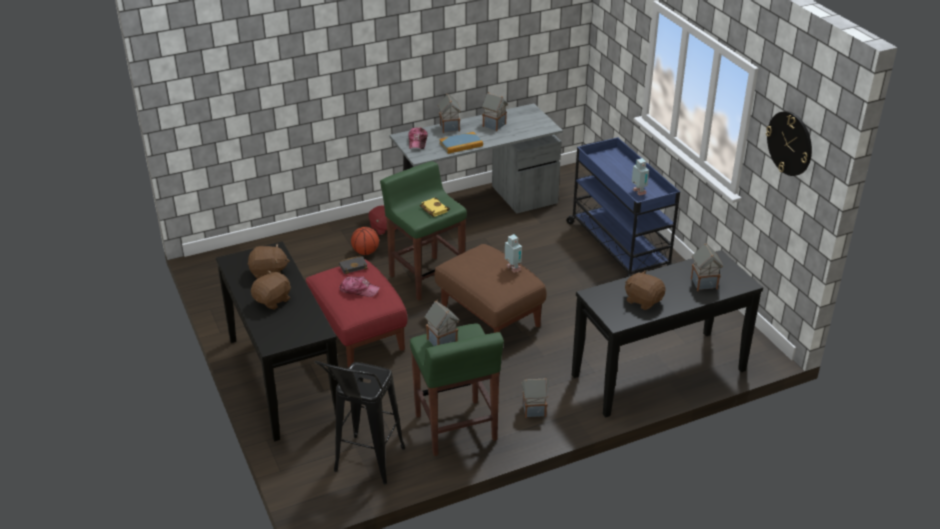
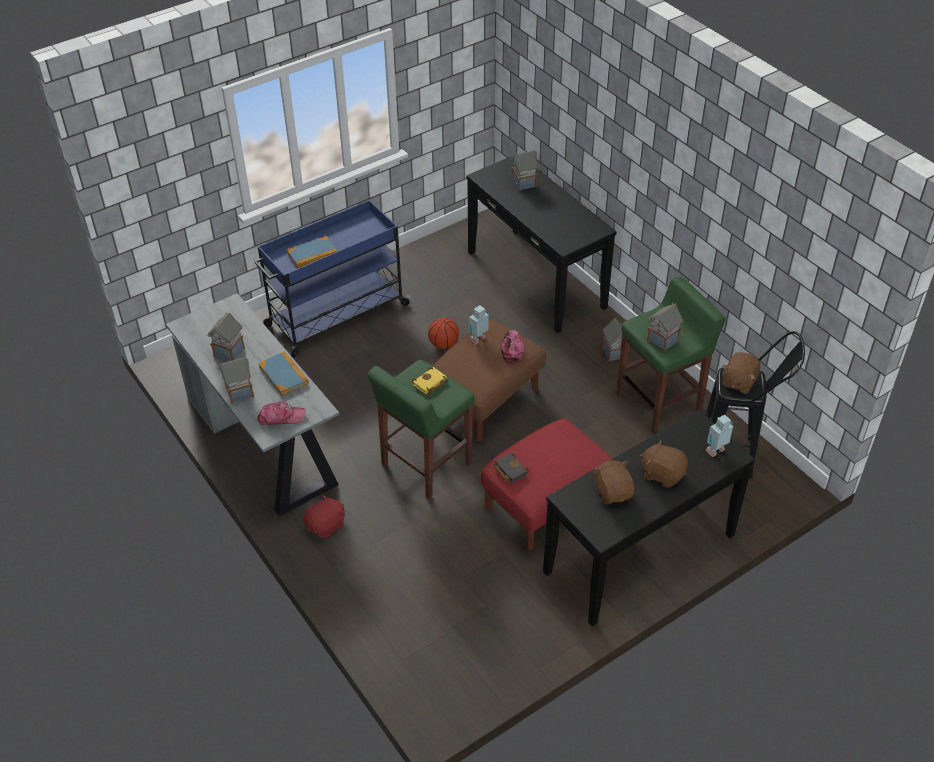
camera: 100 degrees left, 10 degrees up
cap [339,276,380,297] -> cap moved to [501,330,524,364]
basketball [351,227,379,255] -> basketball moved to [428,318,459,349]
brown plush toy [625,270,665,310] -> brown plush toy moved to [722,353,761,394]
toy robot [632,158,649,196] -> toy robot moved to [705,415,733,457]
wall clock [766,111,812,176] -> none
none -> book [287,236,337,269]

